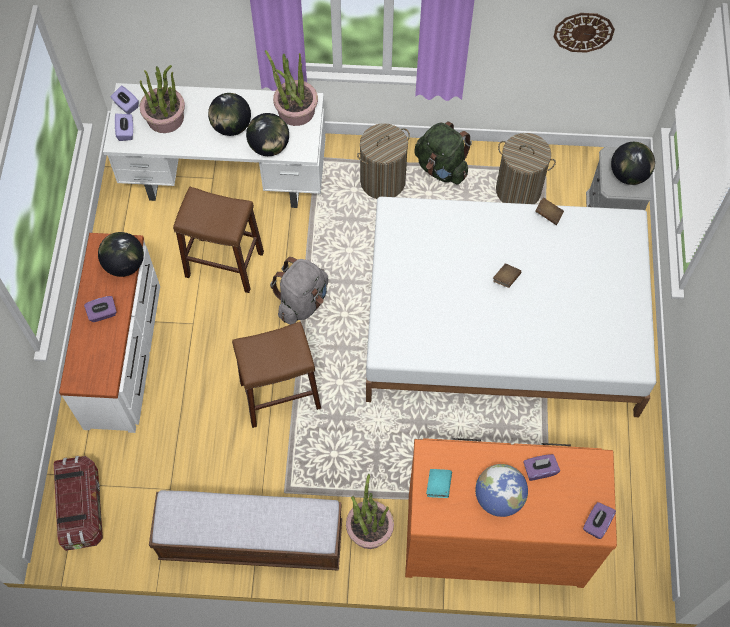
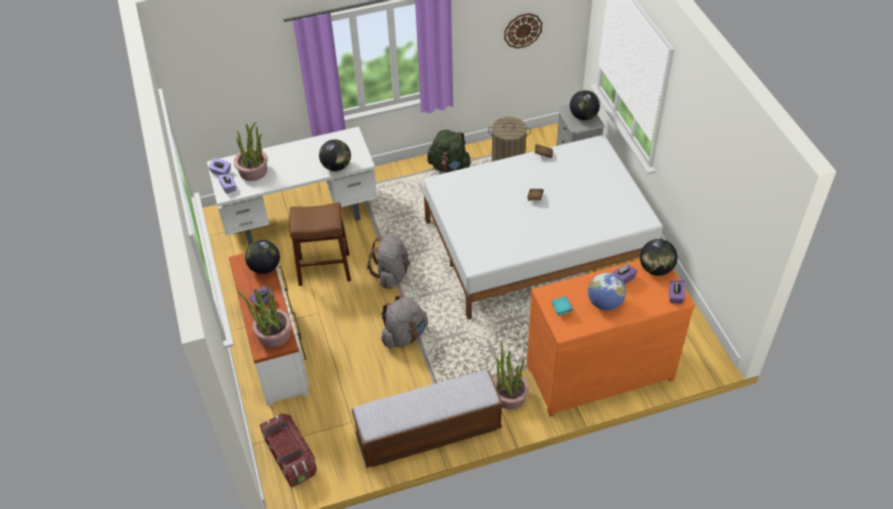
camera: 20 degrees left, 15 degrees down
globe [208,93,251,136] -> globe moved to [640,239,677,276]
brown stool [232,322,321,428] -> grey backpack [381,294,428,349]
potted plant [265,50,318,126] -> potted plant moved to [238,285,291,348]
laundry basket [357,123,410,199] -> none

